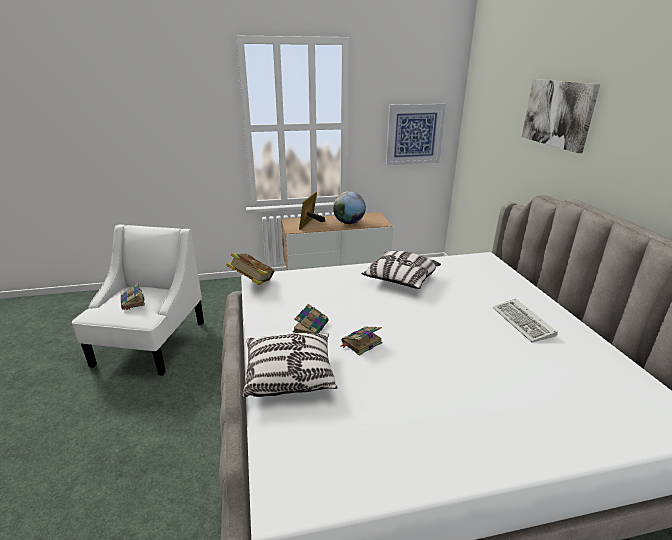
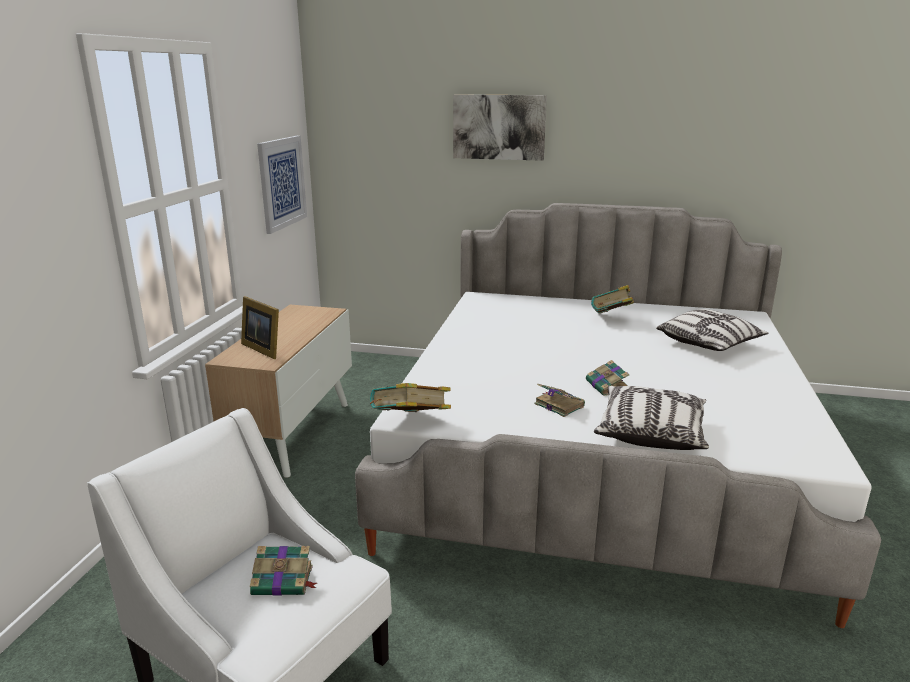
camera: 65 degrees left, 5 degrees down
globe [333,191,366,224] -> none
pillow [361,251,441,289] -> pillow moved to [656,309,769,351]
keyboard [493,299,558,343] -> book [591,285,634,313]

